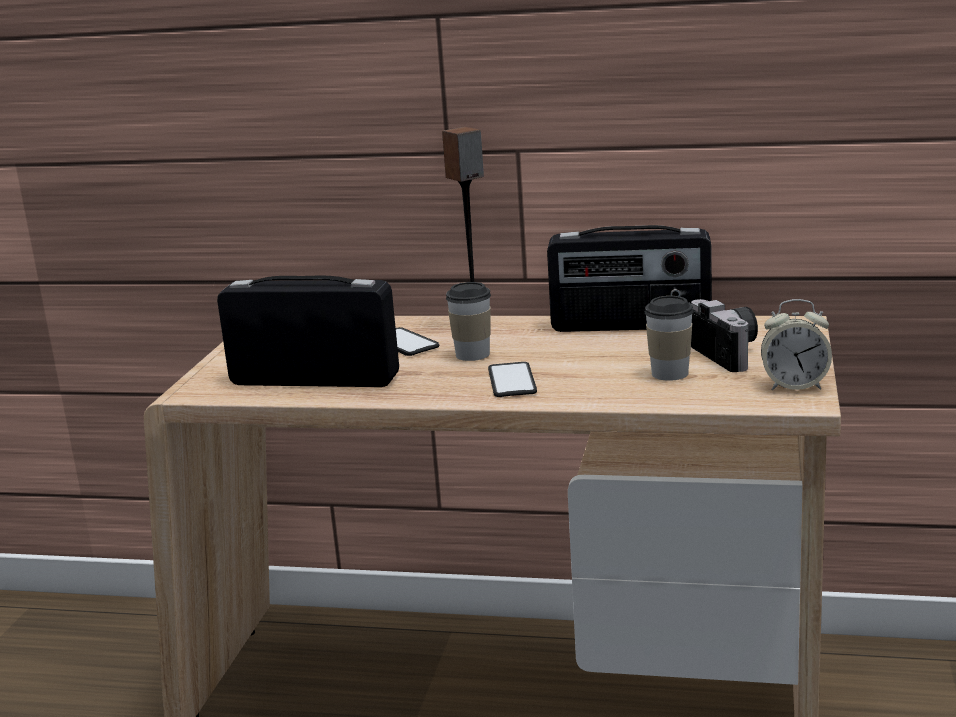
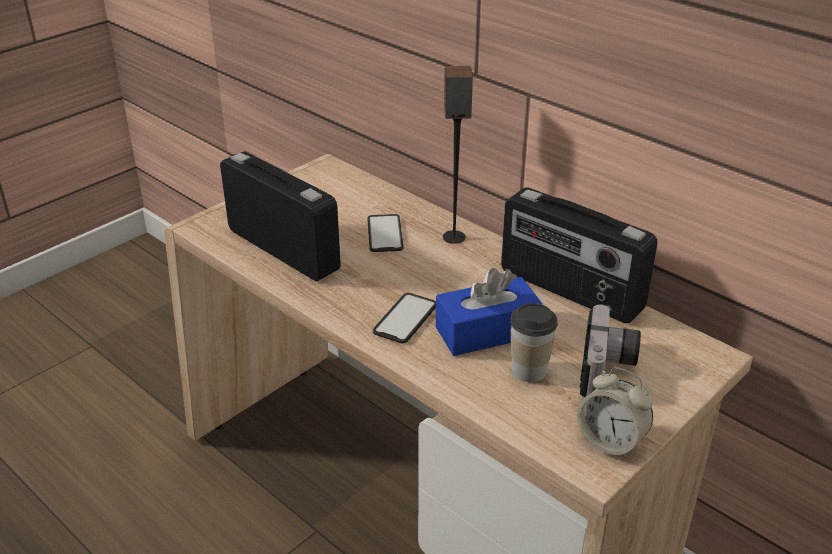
camera: 30 degrees right, 15 degrees up
cup [446,282,491,361] -> none
none -> blue tissue box [436,268,543,356]

